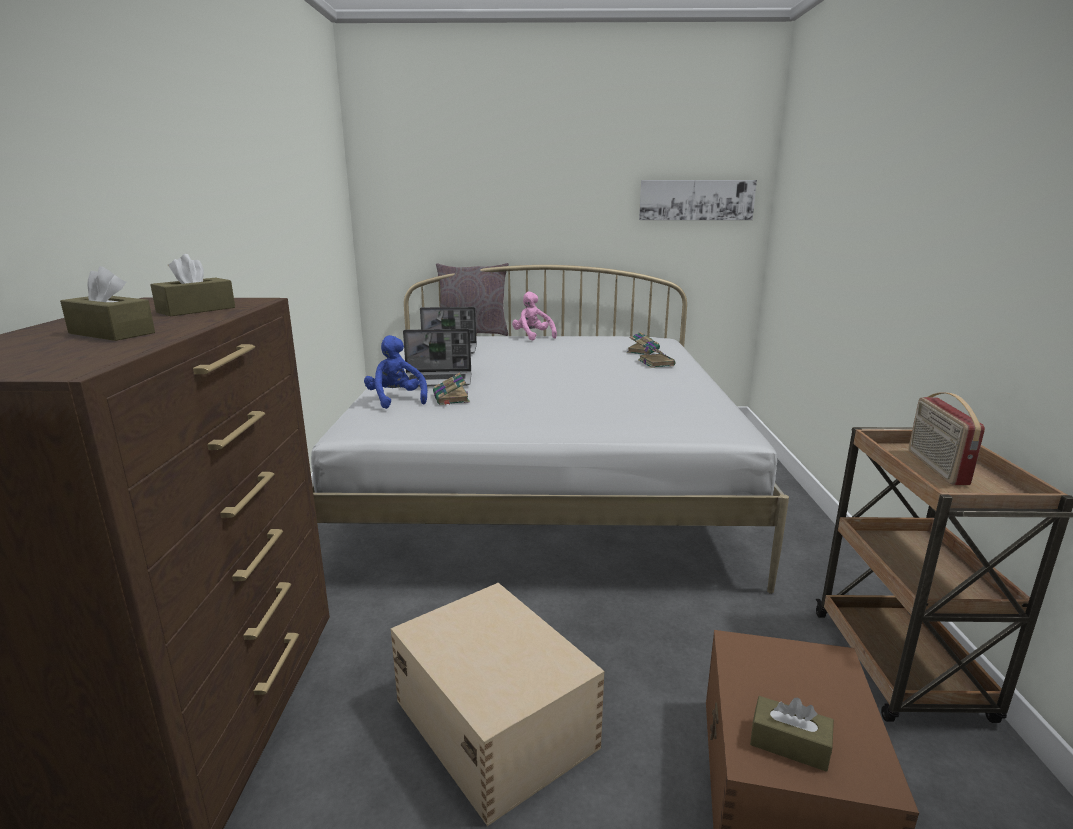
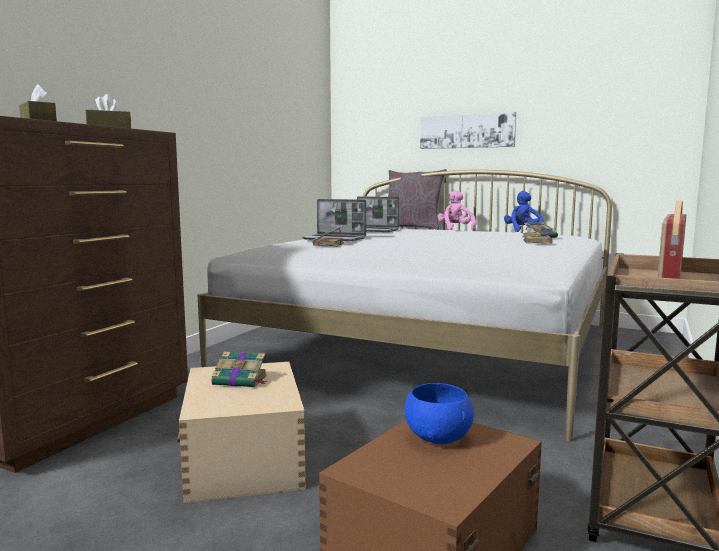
camera: 25 degrees right, 10 degrees down
blue plush toy [364,335,427,409] -> blue plush toy moved to [504,191,544,232]
picture [639,180,757,220] -> picture moved to [420,112,516,149]
brown tissue box [750,696,834,772] -> none
none -> book [212,351,267,388]
none -> blue bowl [405,383,474,444]

